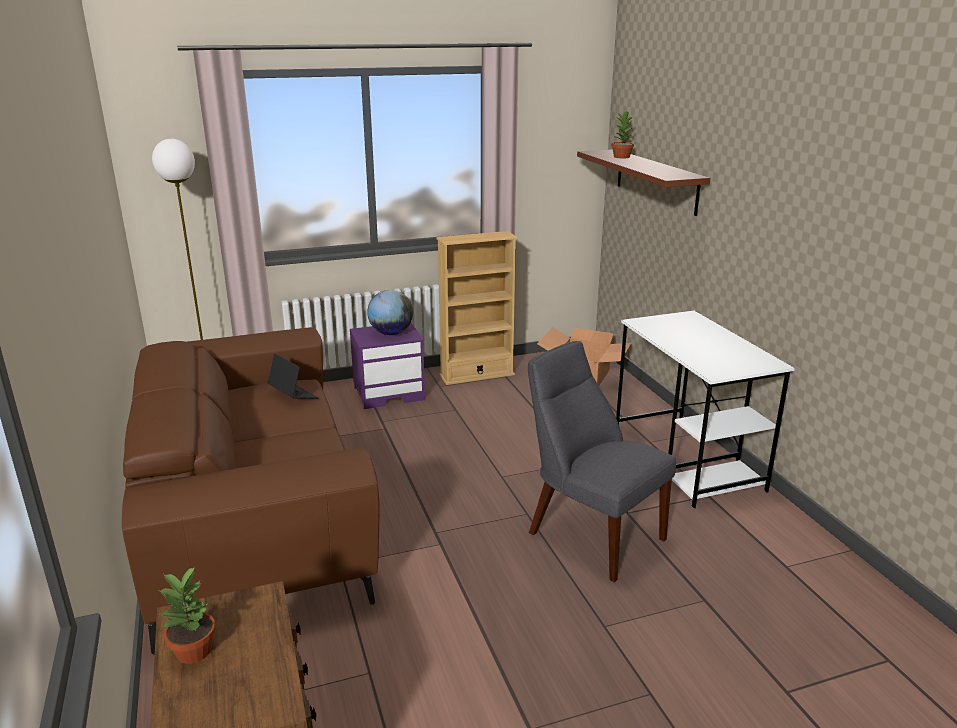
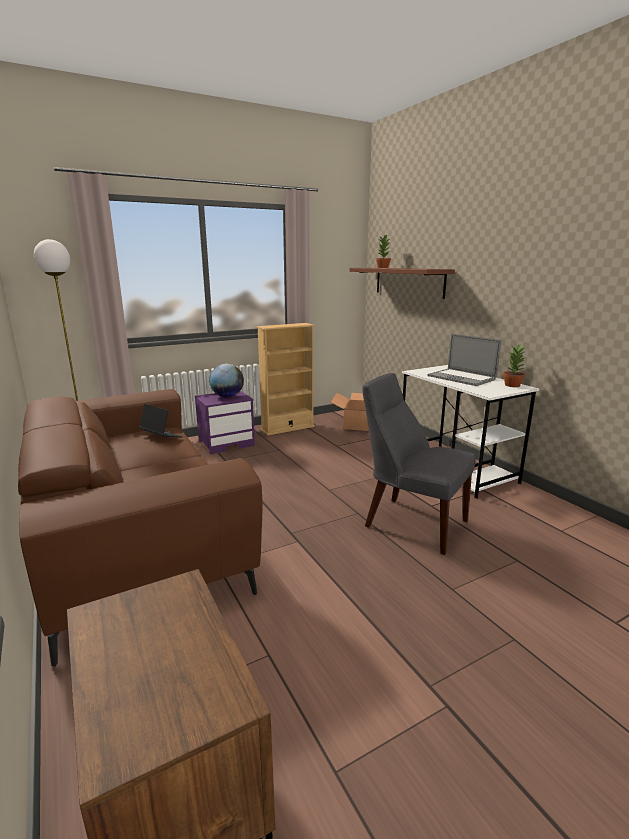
camera: 10 degrees left, 5 degrees down
potted plant [158,567,216,664] -> potted plant moved to [503,343,526,387]
none -> laptop [427,334,501,386]

